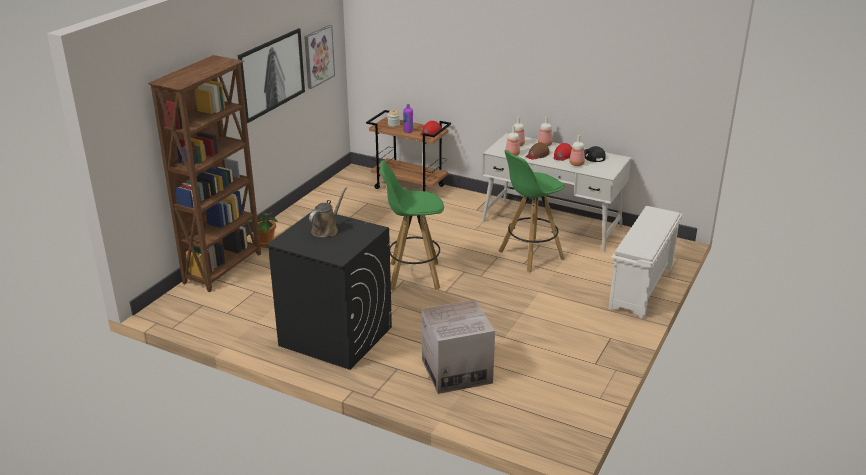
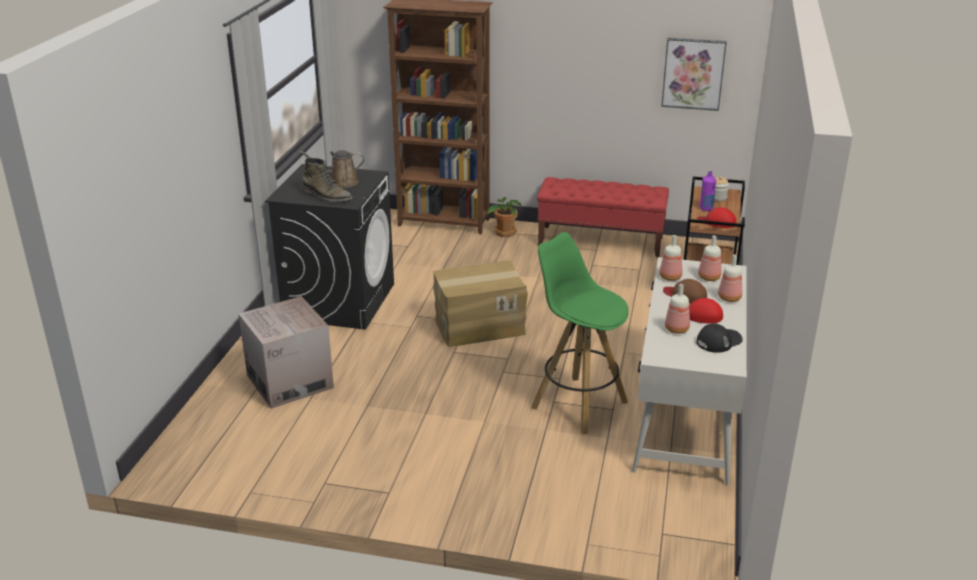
camera: 75 degrees right, 0 degrees up
picture [238,28,305,123] -> none
brown watering can [309,187,347,237] -> brown watering can turned 150 degrees clockwise [299,150,364,188]
green stool [380,160,444,290] -> cardboard box [433,260,528,347]
white shoe rack [608,206,682,319] -> none
none -> green boot [302,158,353,202]
none -> red bench [537,177,669,257]

